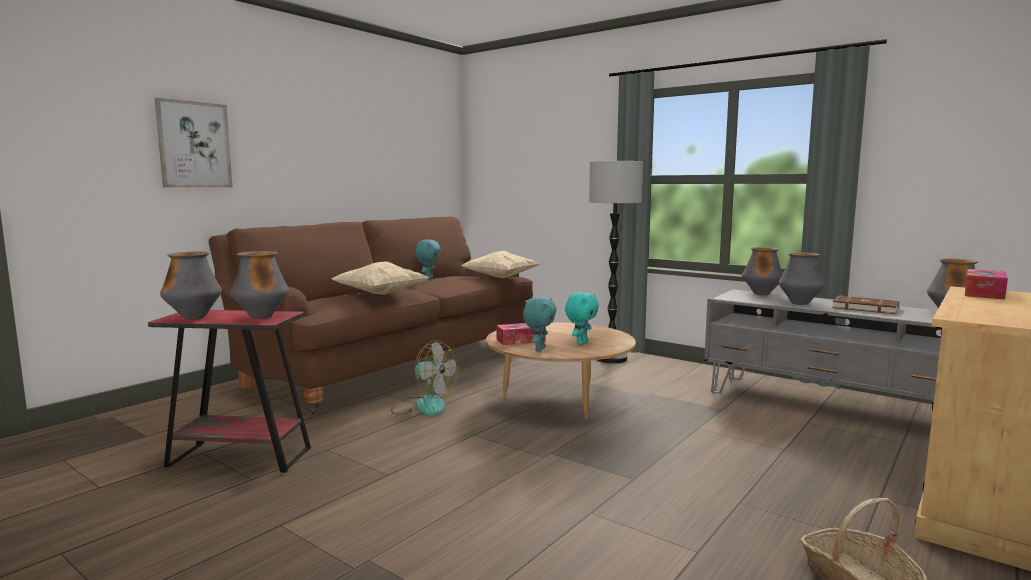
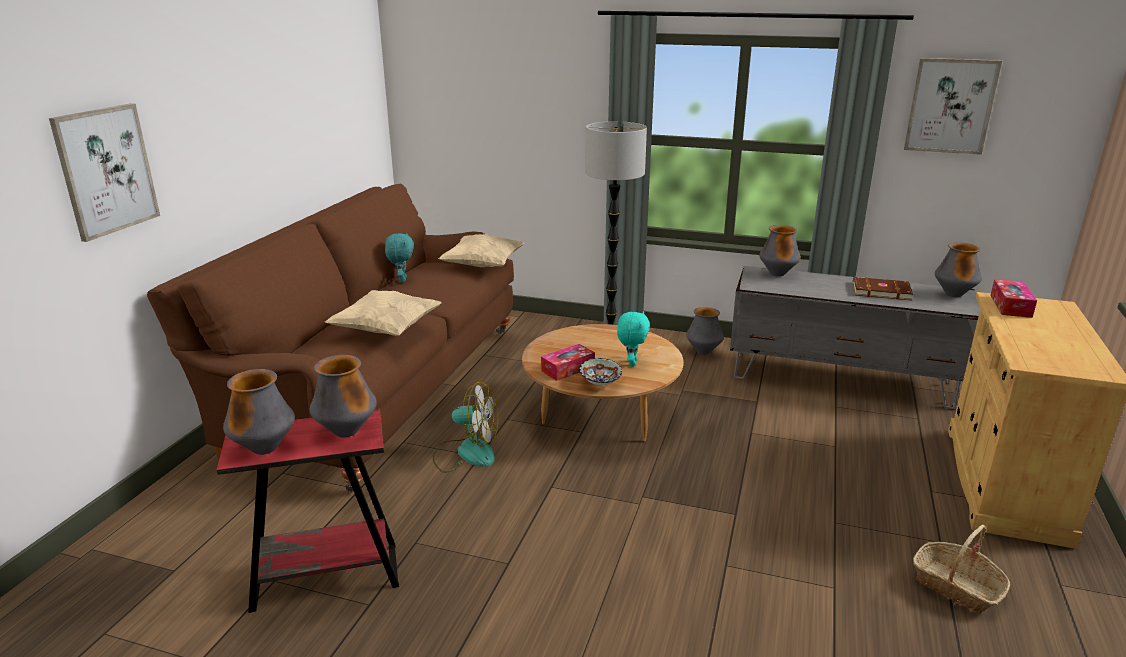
camera: 20 degrees left, 15 degrees up
turquoise plush toy [523,297,557,351] -> bowl [579,358,622,386]
vase [778,252,825,305] -> vase moved to [686,307,724,355]
none -> picture [904,58,1002,155]

